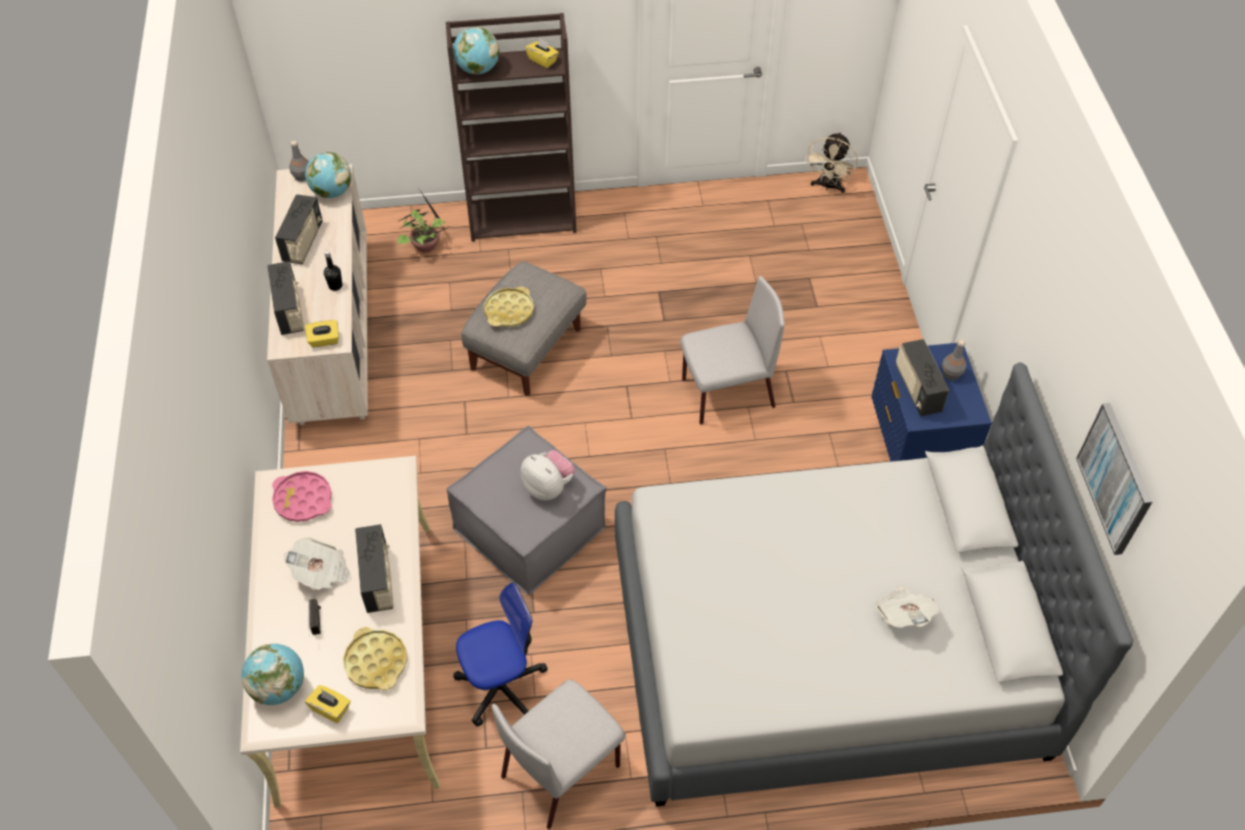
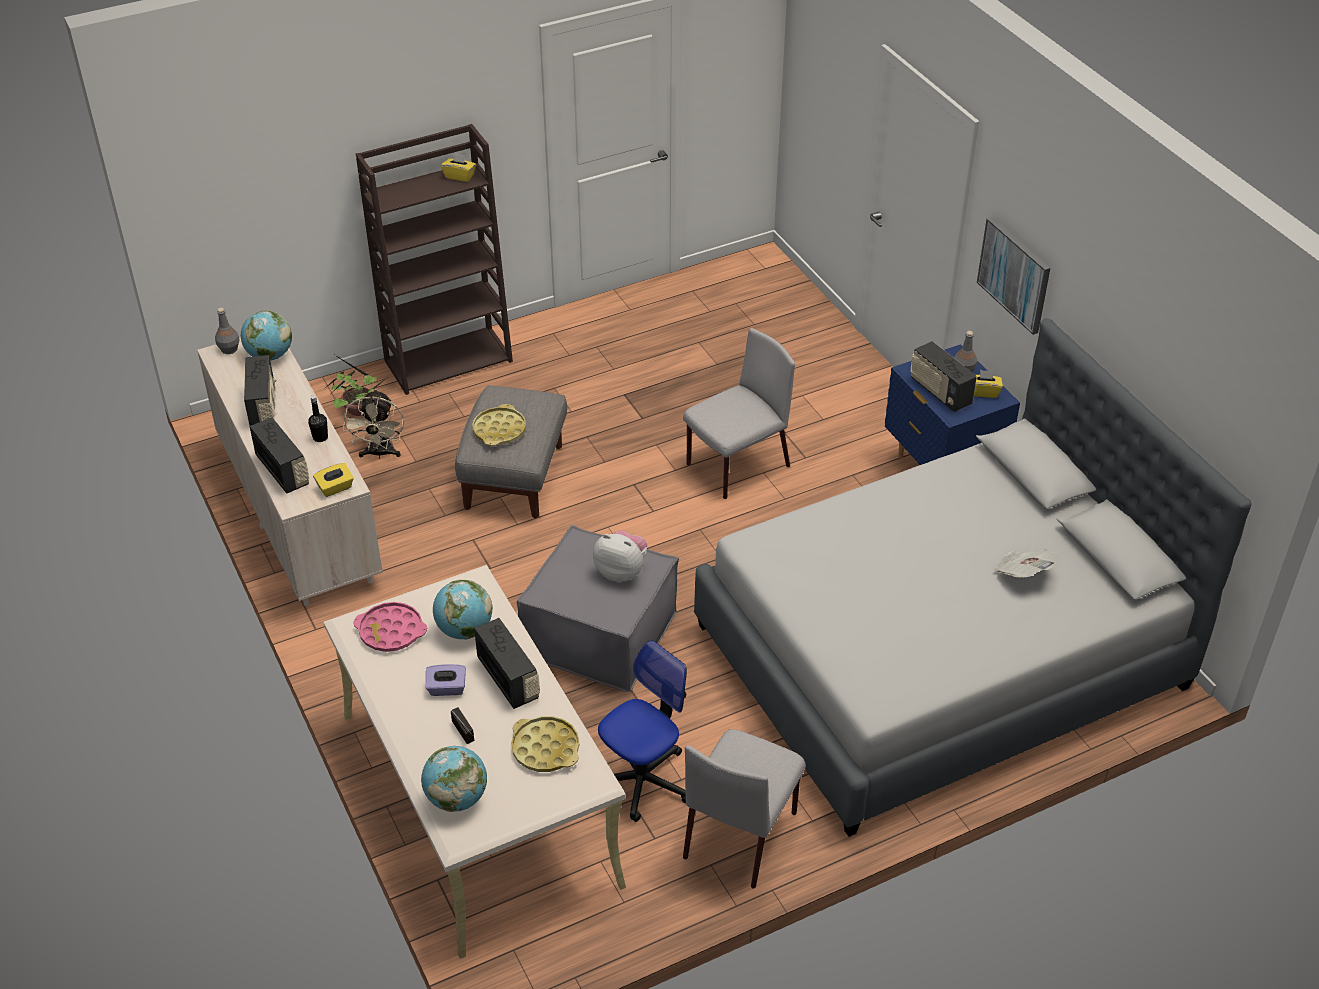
camera: 20 degrees left, 10 degrees down
newspaper [284,537,352,591] -> purple tissue box [426,664,466,696]
yellow tissue box [305,685,350,723] -> yellow tissue box moved to [974,370,1003,398]
globe [453,27,500,75] -> globe moved to [433,580,493,640]
beige fan [805,132,857,193] -> beige fan moved to [343,389,404,459]
picture [1076,403,1152,555] -> picture moved to [977,217,1050,335]

